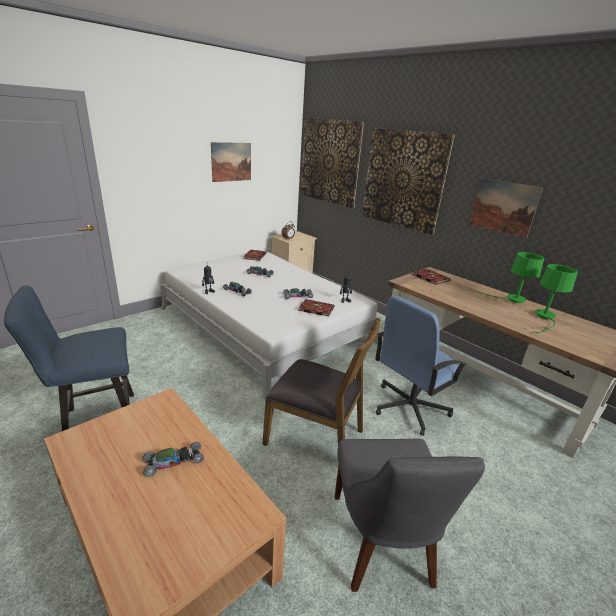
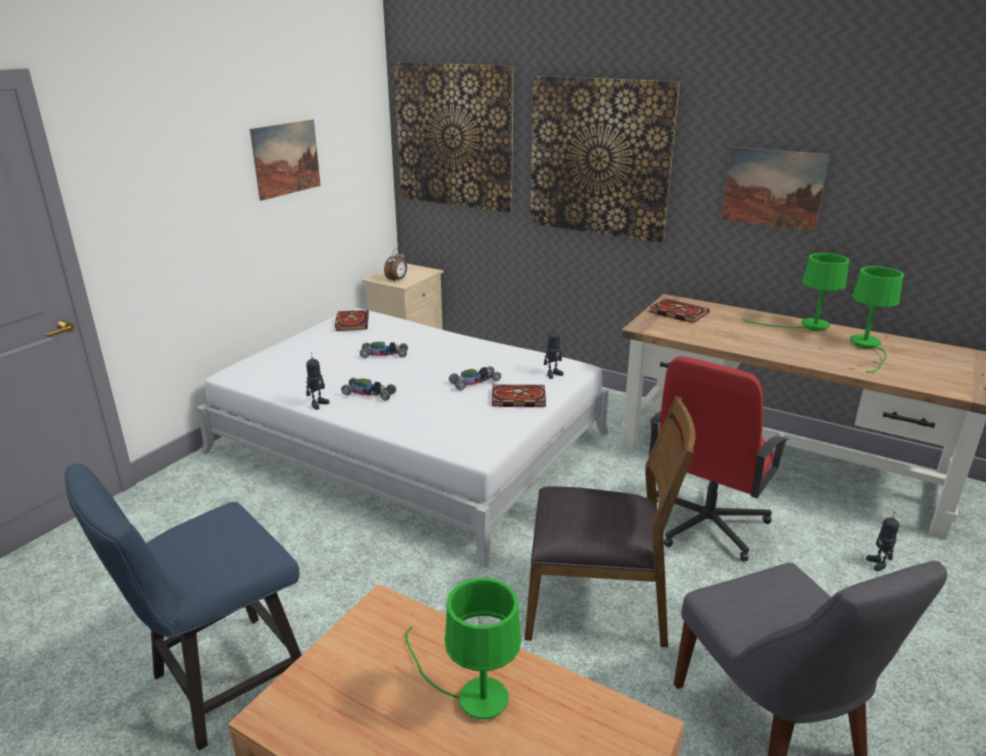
camera: 15 degrees left, 0 degrees up
toy car [143,442,204,477] -> green table lamp [405,578,521,719]
blue office chair [375,296,467,436] -> red office chair [649,356,789,561]
none -> toy robot [866,512,899,571]

